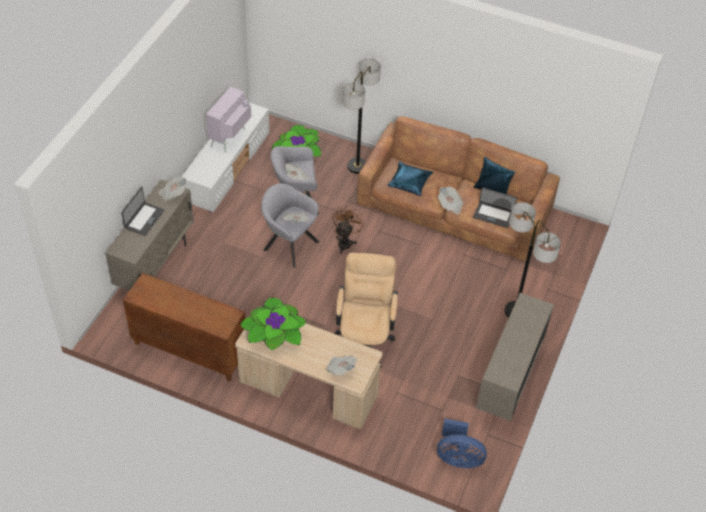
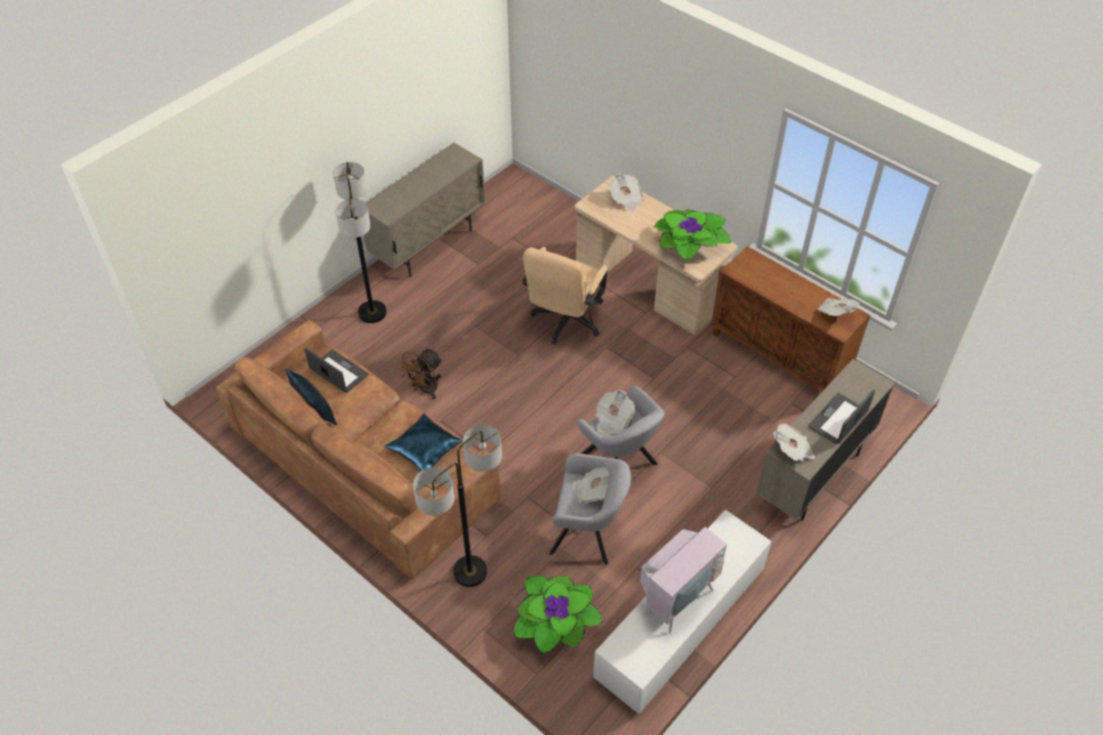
camera: 160 degrees left, 0 degrees up
brown fan [333,206,365,254] -> brown fan moved to [396,349,442,399]
blue fan [437,419,487,468] -> none
newspaper [438,186,464,215] -> newspaper moved to [817,298,860,316]

